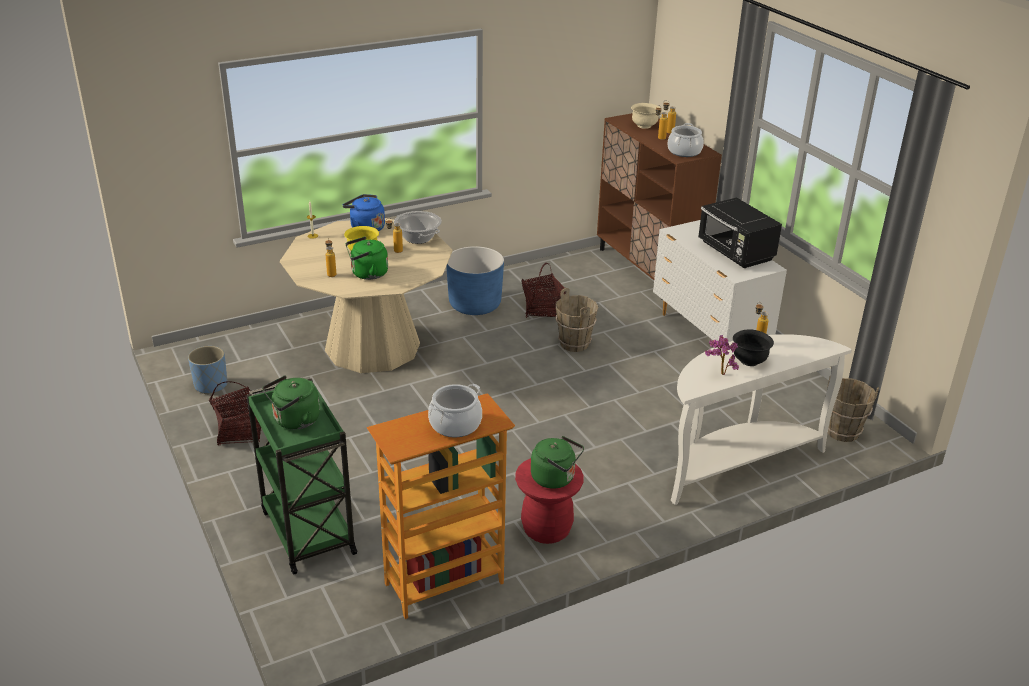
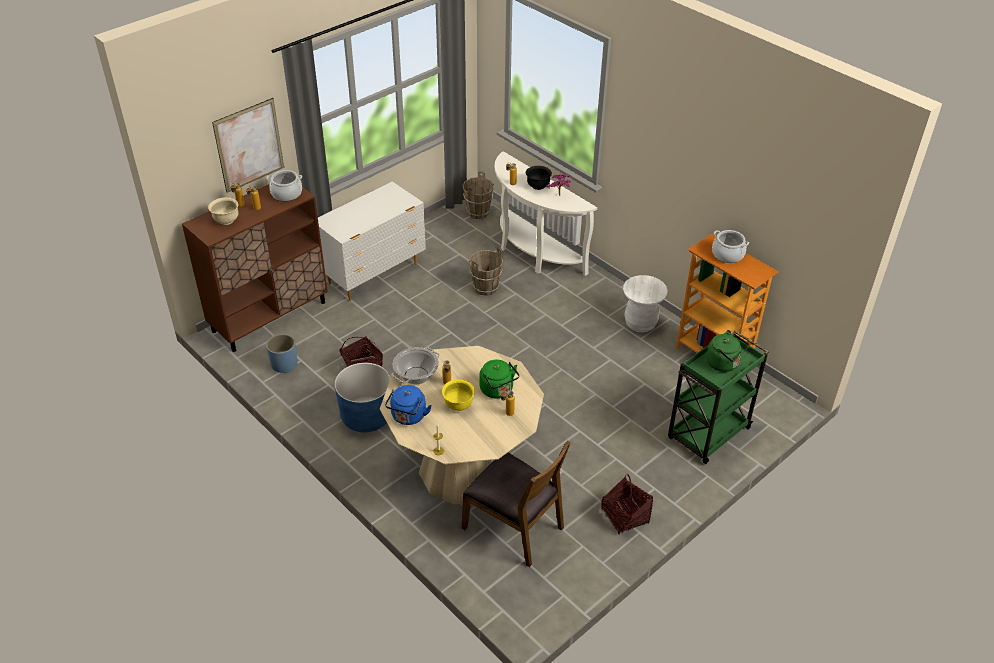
camera: 105 degrees left, 10 degrees up
blue planter [188,346,227,395] -> blue planter moved to [266,334,298,374]
red stool [515,458,584,544] -> white stool [623,275,668,332]
green kettle [531,436,584,489] -> none
brown bucket [556,288,598,352] -> brown bucket moved to [469,247,503,296]
black microwave [698,198,782,268] -> none
none -> picture [212,98,284,193]
none -> brown chair [462,441,570,567]

